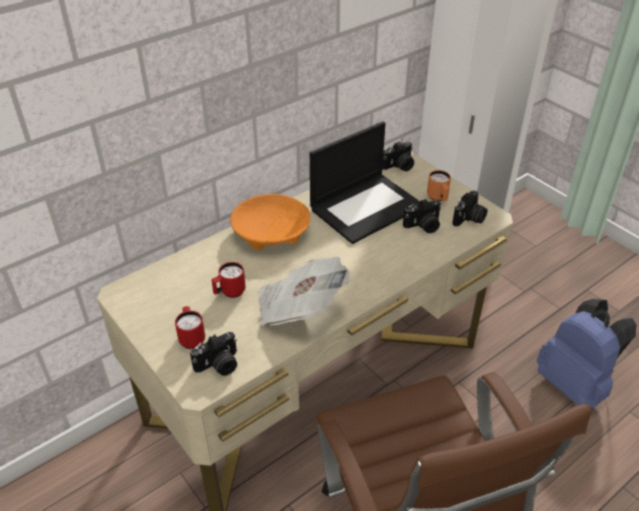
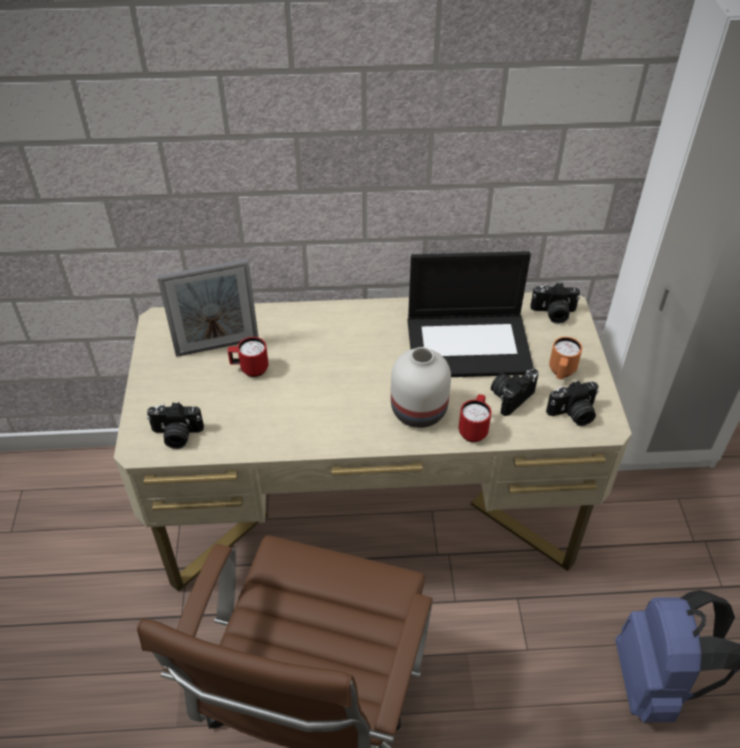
camera: 35 degrees right, 5 degrees up
red mug [175,306,205,349] -> red mug moved to [459,394,491,442]
orange bowl [230,194,310,250] -> none
newspaper [258,256,349,326] -> none
camera [403,199,441,233] -> camera turned 120 degrees clockwise [491,368,538,416]
none -> picture frame [157,259,258,357]
none -> white vase [391,347,451,428]

